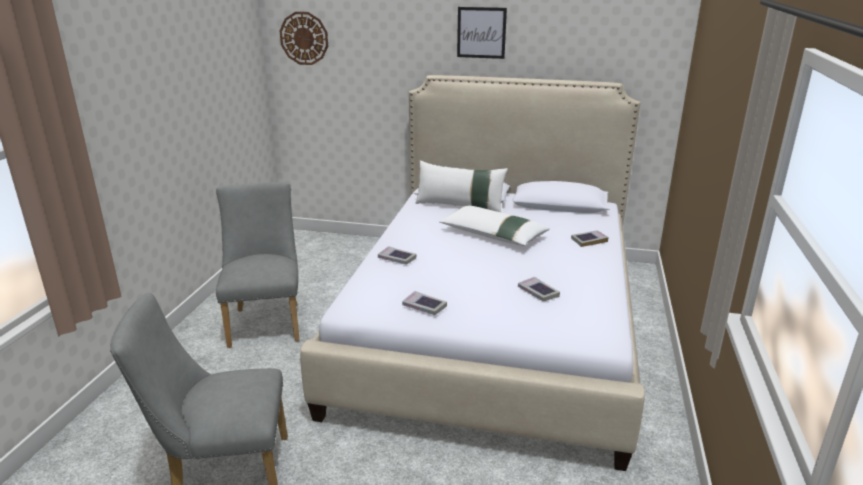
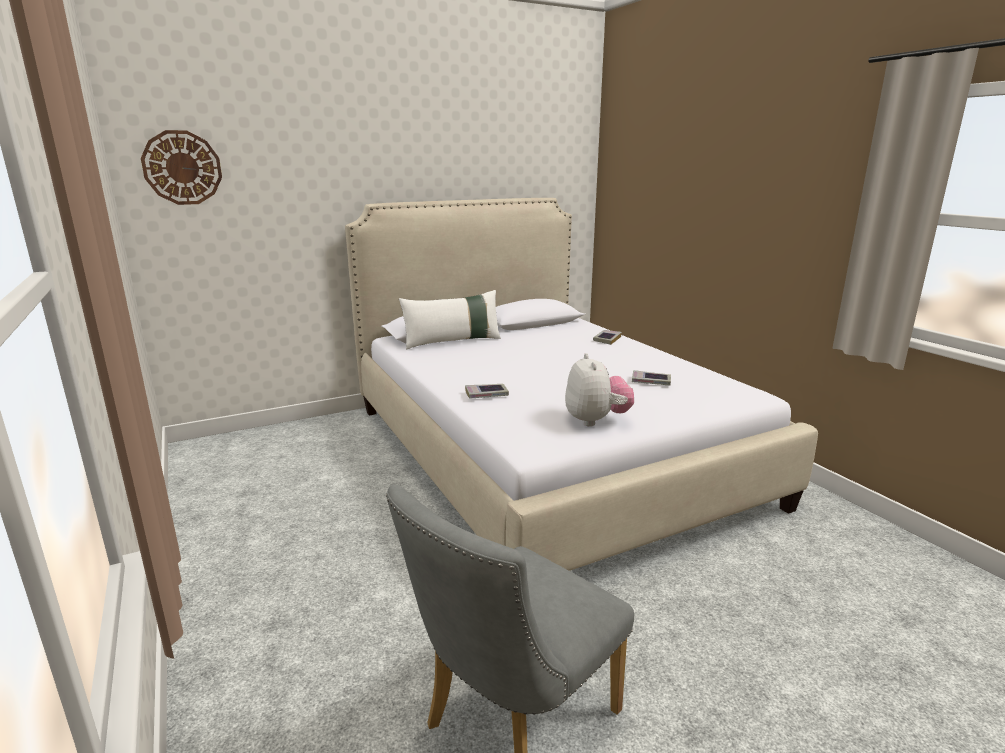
camera: 40 degrees left, 5 degrees down
grey chair [216,182,299,348] -> none
book [402,291,447,315] -> plush toy [565,353,634,427]
white pillow [439,206,550,246] -> none
picture [457,7,507,59] -> none

